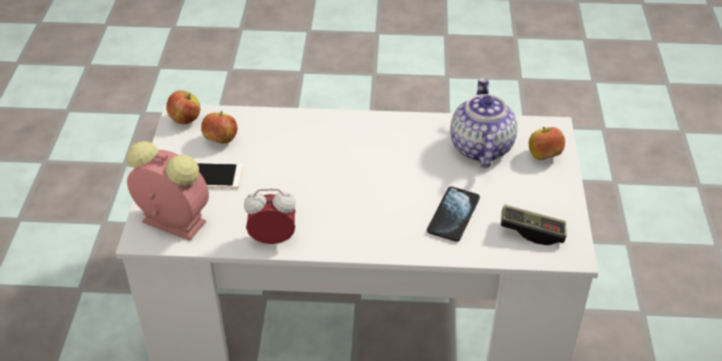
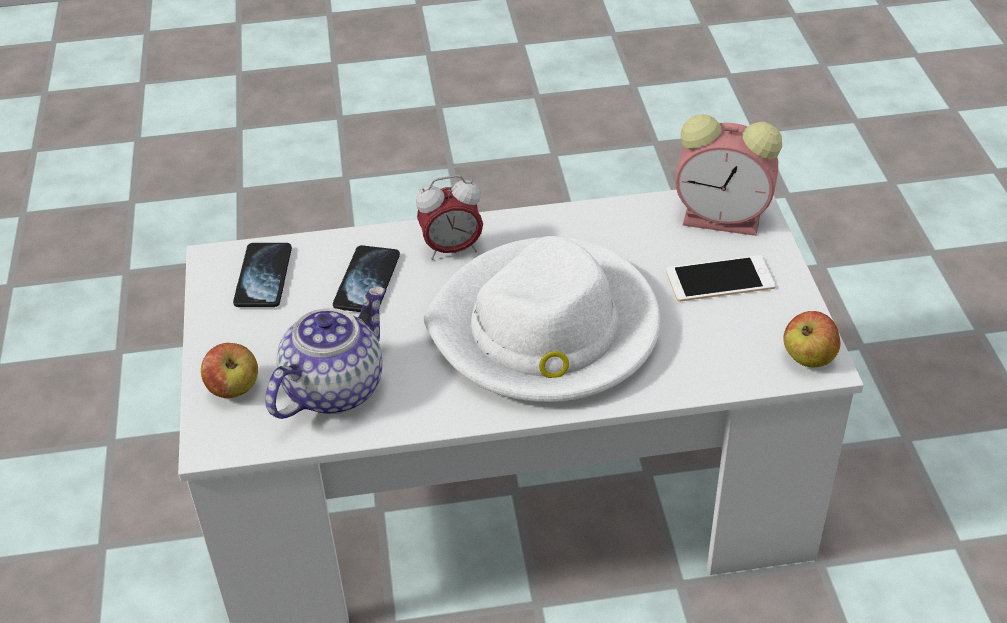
camera: 170 degrees right, 0 degrees up
apple [201,111,237,144] -> none
alarm clock [244,189,296,244] -> alarm clock moved to [416,175,483,260]
teapot [450,78,517,168] -> teapot turned 135 degrees counterclockwise [265,287,385,419]
game controller [501,205,567,245] -> phone [233,243,292,307]
none -> white hat [424,236,661,402]

